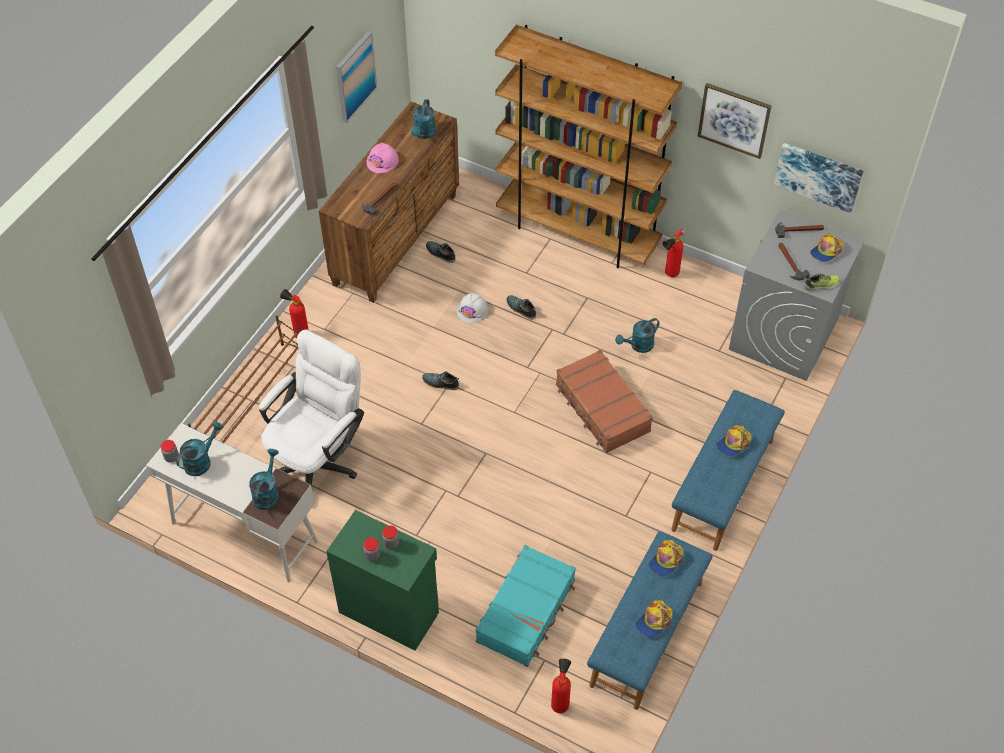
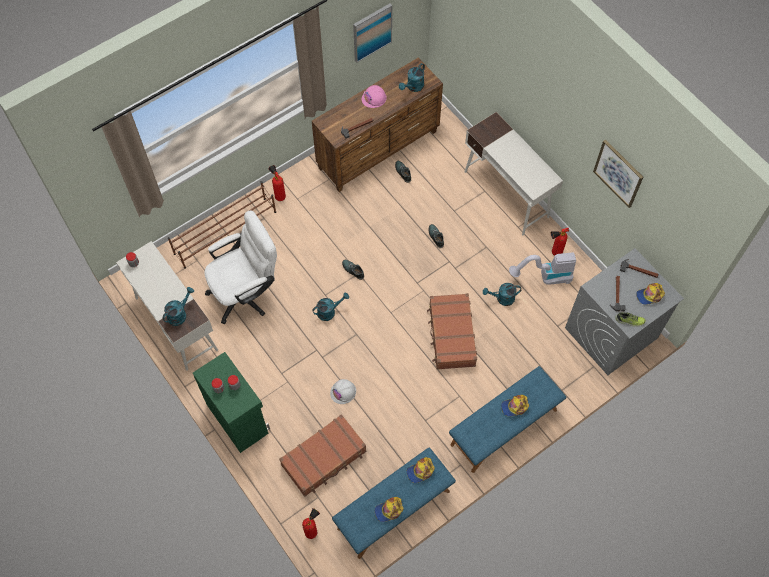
camera: 25 degrees right, 10 degrees up
turquoise watering can [176,421,223,476] -> turquoise watering can moved to [312,293,349,321]
white hard hat [457,293,488,323] -> white hard hat moved to [330,379,356,404]
turquoise suitcase [476,545,576,667] -> brown suitcase [279,414,366,497]
brown bookcase [495,24,682,268] -> white desk [464,112,563,235]
picture [774,143,863,213] -> none
none -> vacuum cleaner [509,252,576,285]

